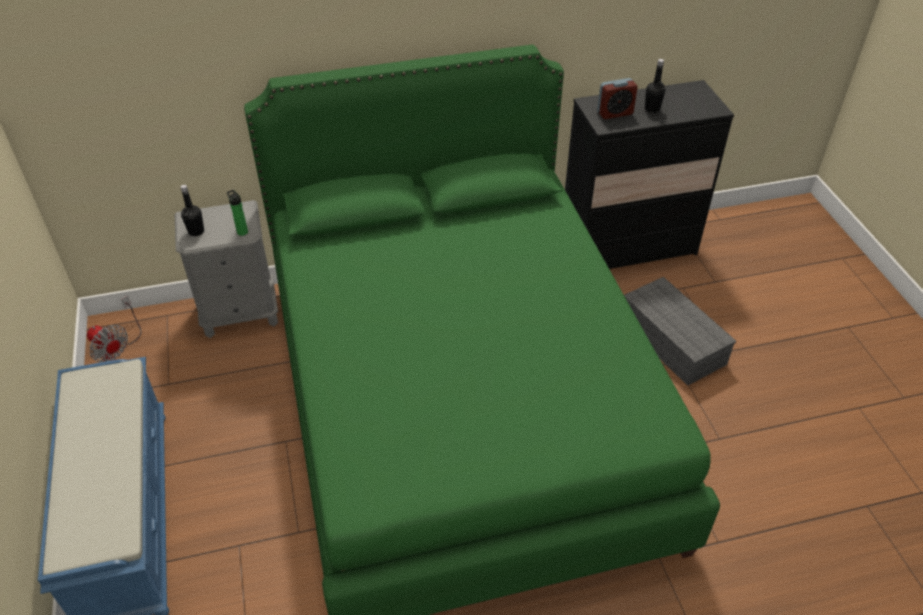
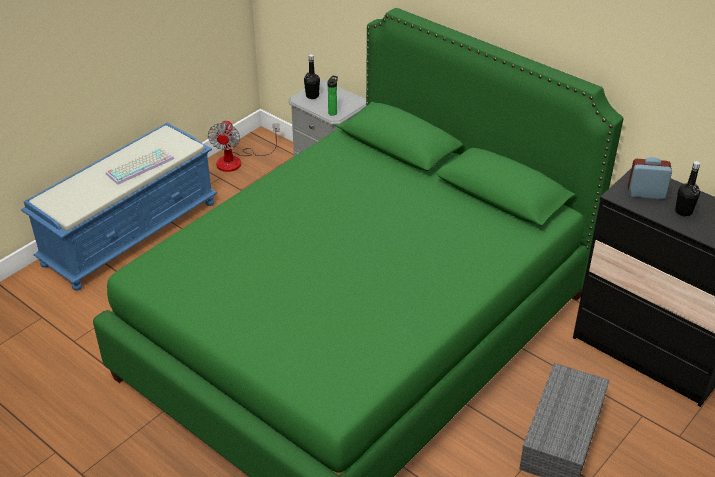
camera: 55 degrees right, 5 degrees down
alarm clock [597,78,638,119] -> alarm clock turned 150 degrees clockwise [628,157,672,199]
none -> keyboard [106,147,174,185]

